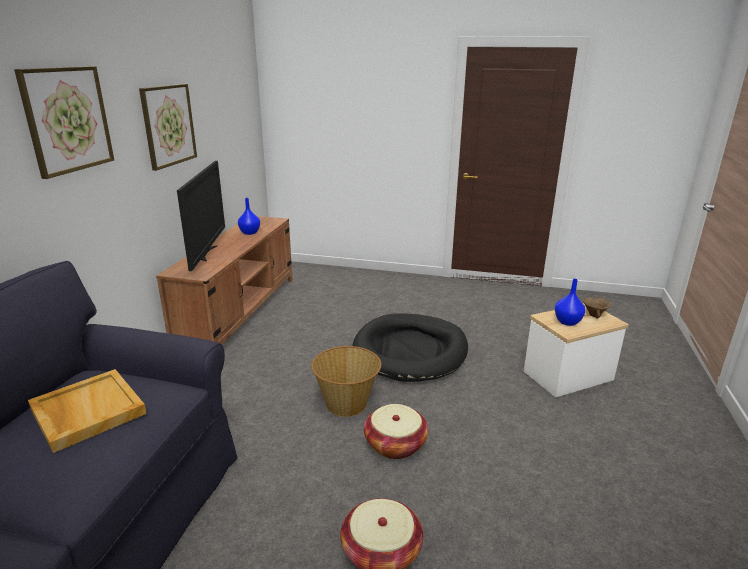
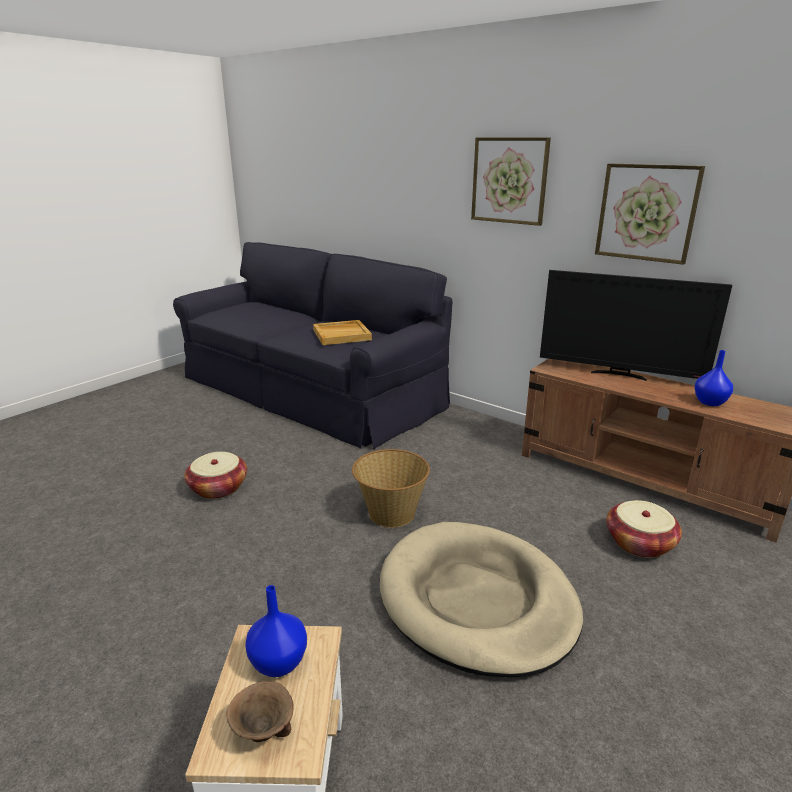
camera: 115 degrees right, 0 degrees up
black dog bed [352,313,468,382] -> beige dog bed [380,522,583,677]
basket [364,404,429,459] -> basket moved to [606,500,682,558]

